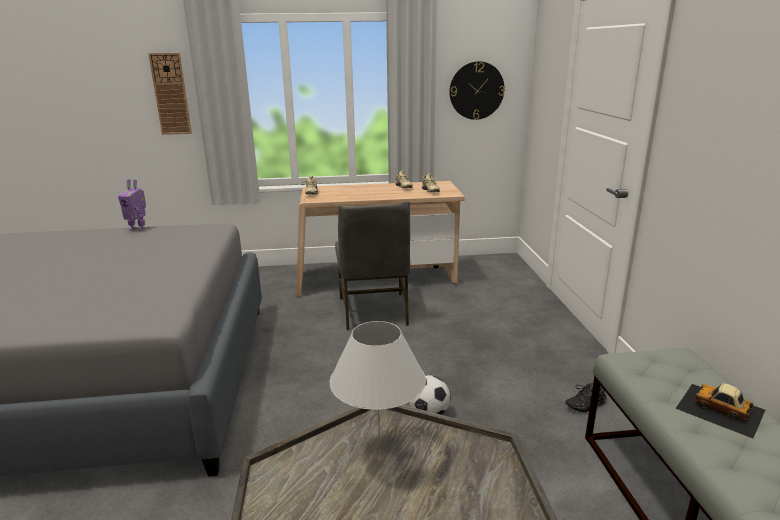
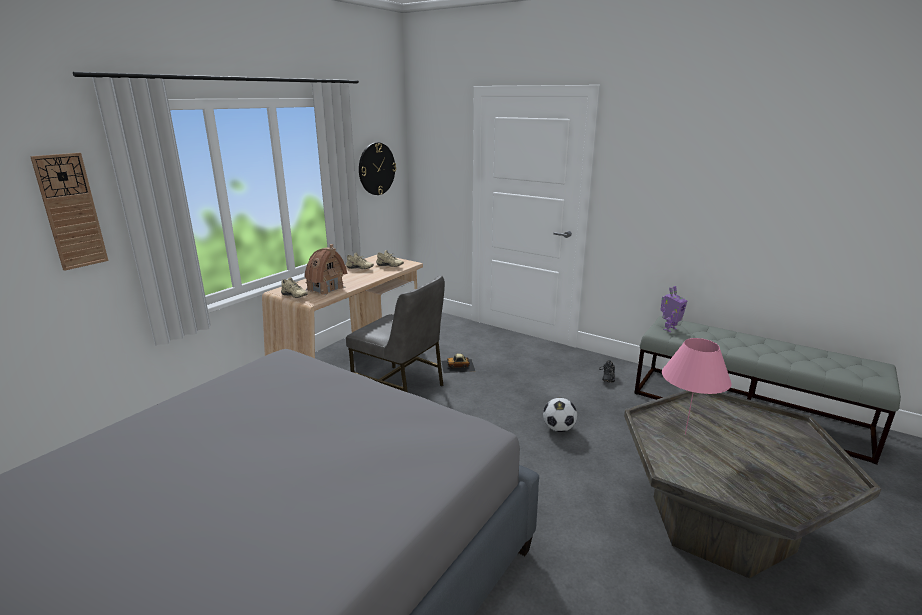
camera: 50 degrees left, 0 degrees up
toy robot [118,179,146,231] -> toy robot moved to [661,286,687,332]
white table lamp [330,321,426,460] -> pink table lamp [662,338,732,434]
toy car [675,383,765,439] -> toy car moved to [441,353,475,373]
none -> toy house [304,244,347,295]

